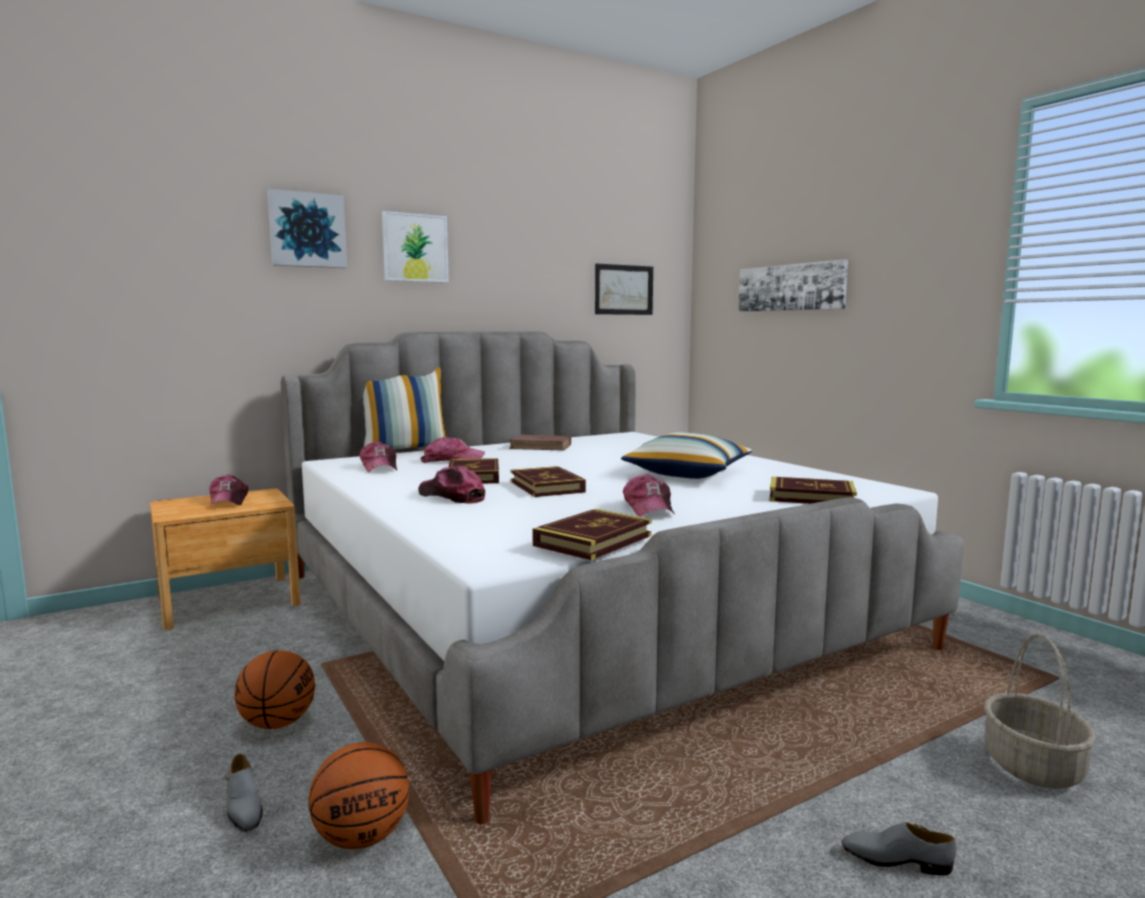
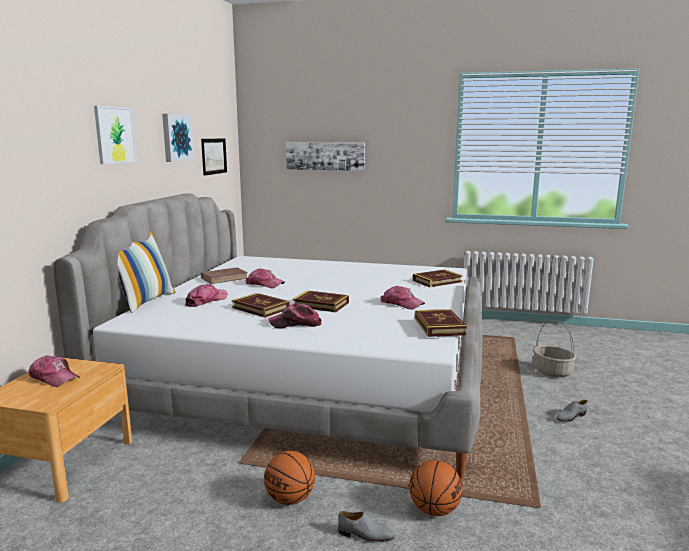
camera: 45 degrees left, 5 degrees up
picture [267,189,347,268] -> picture moved to [162,114,194,162]
cap [360,441,397,473] -> cap moved to [246,268,285,288]
pillow [621,432,752,479] -> none

